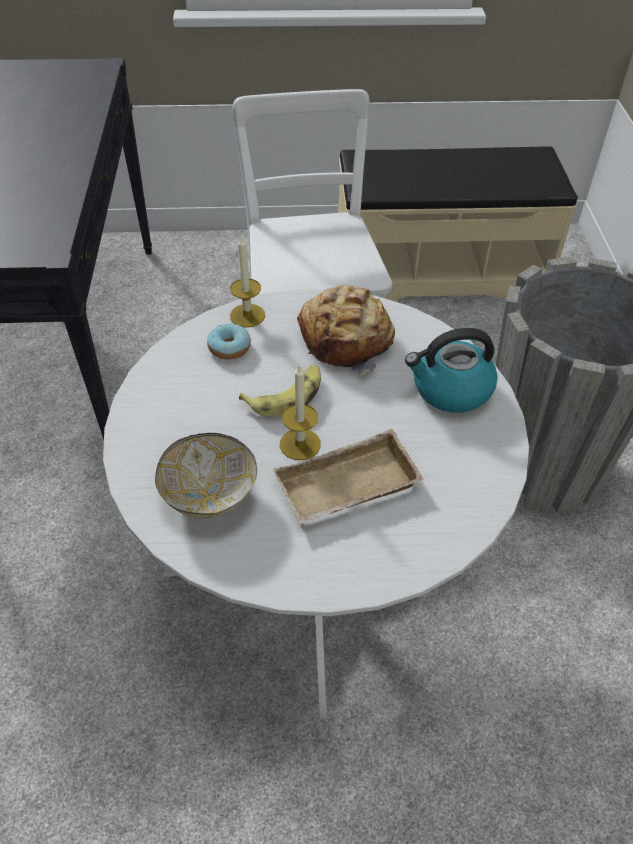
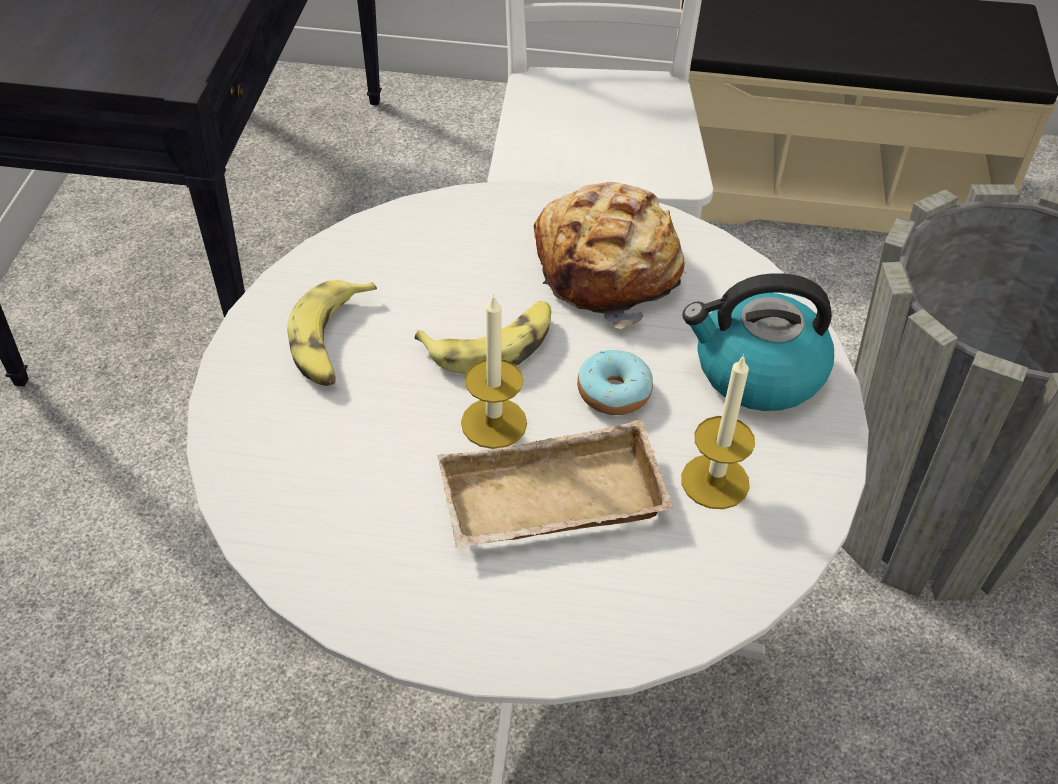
camera: 10 degrees right, 0 degrees up
bowl [155,433,257,519] -> none
donut [207,323,251,359] -> donut moved to [577,350,653,415]
candle [230,235,265,328] -> candle moved to [681,354,755,509]
none -> banana [287,280,377,386]

